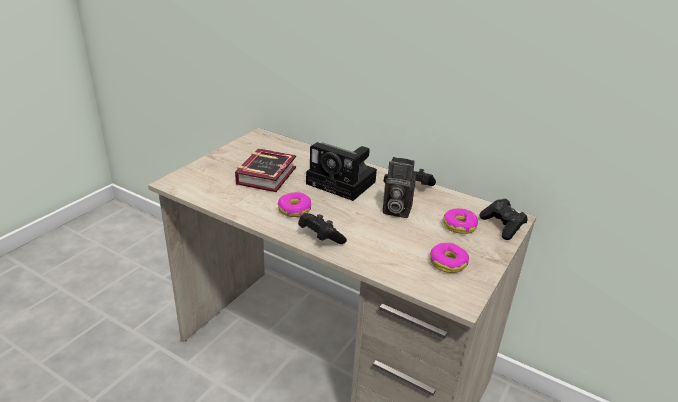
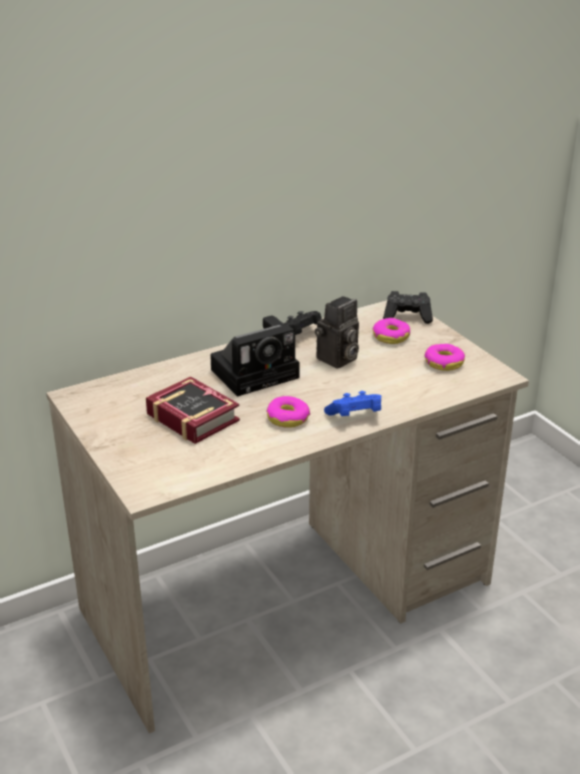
camera: 60 degrees left, 0 degrees up
black game controller [298,213,347,244] -> blue game controller [324,391,381,416]

